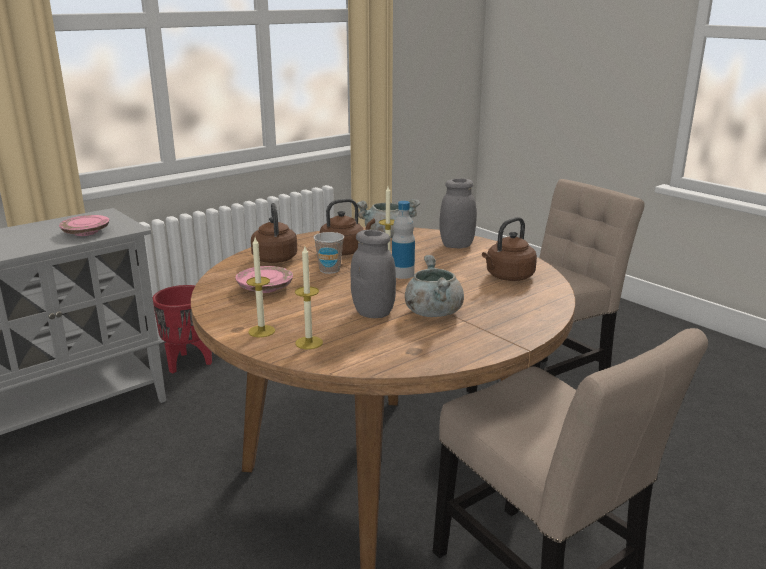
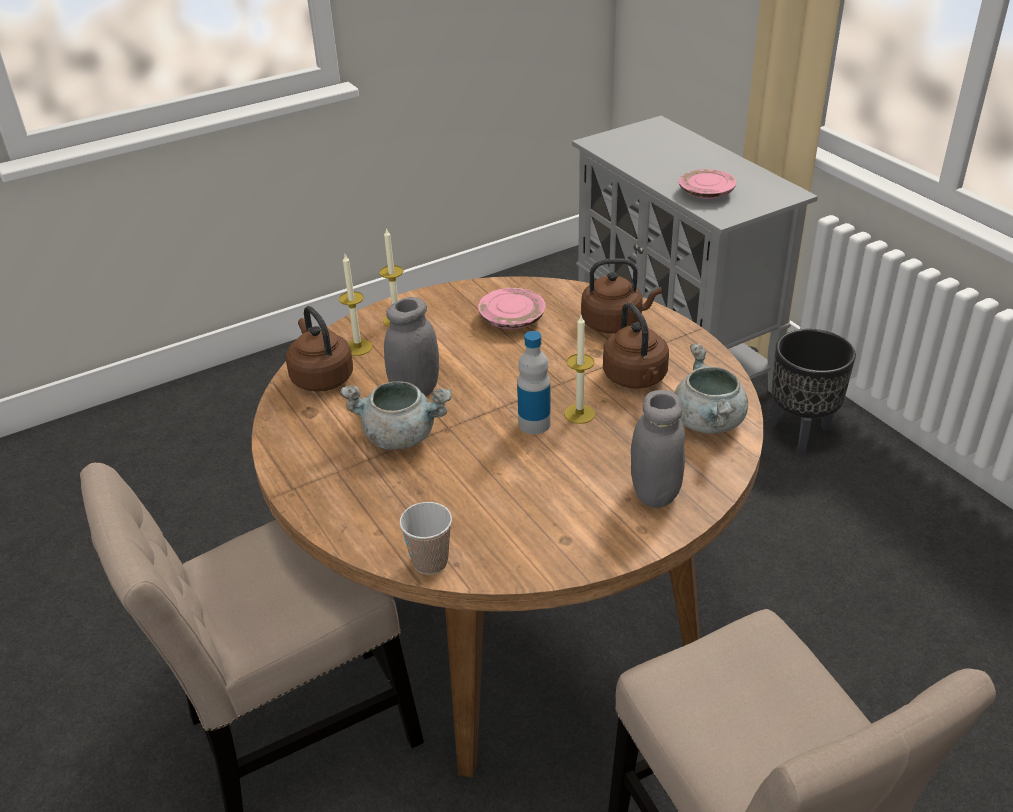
camera: 100 degrees right, 15 degrees up
red planter [153,285,212,373] -> black planter [770,329,856,456]
cup [313,232,344,274] -> cup moved to [399,502,452,575]
brown kettle [482,217,537,281] -> brown kettle moved to [286,306,353,392]

